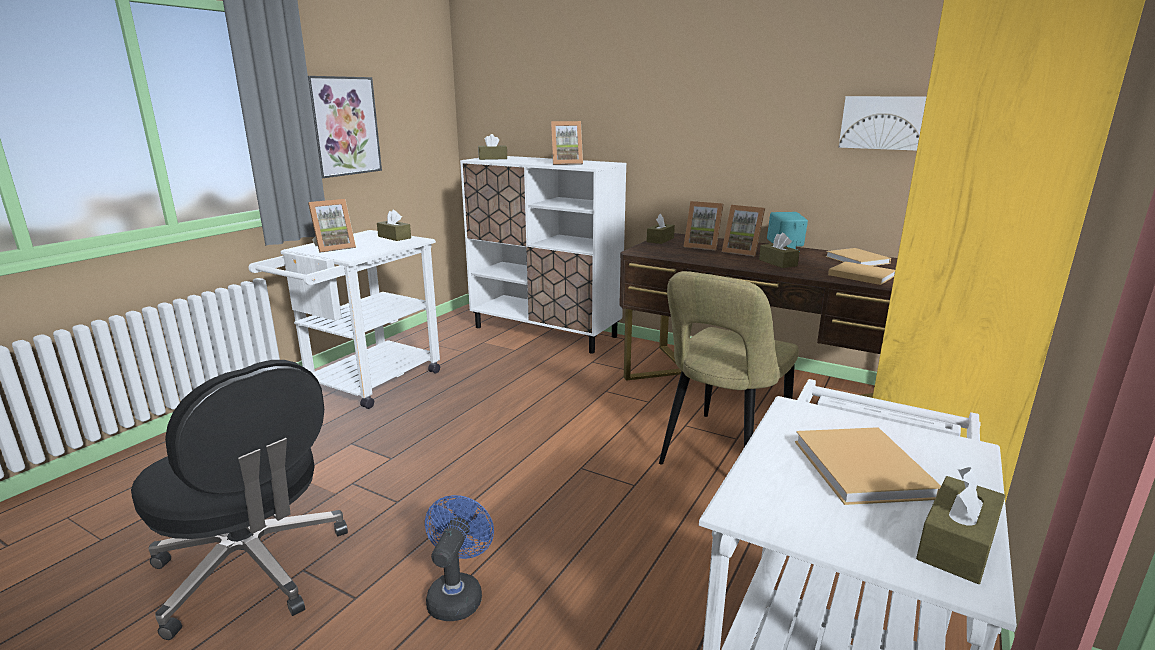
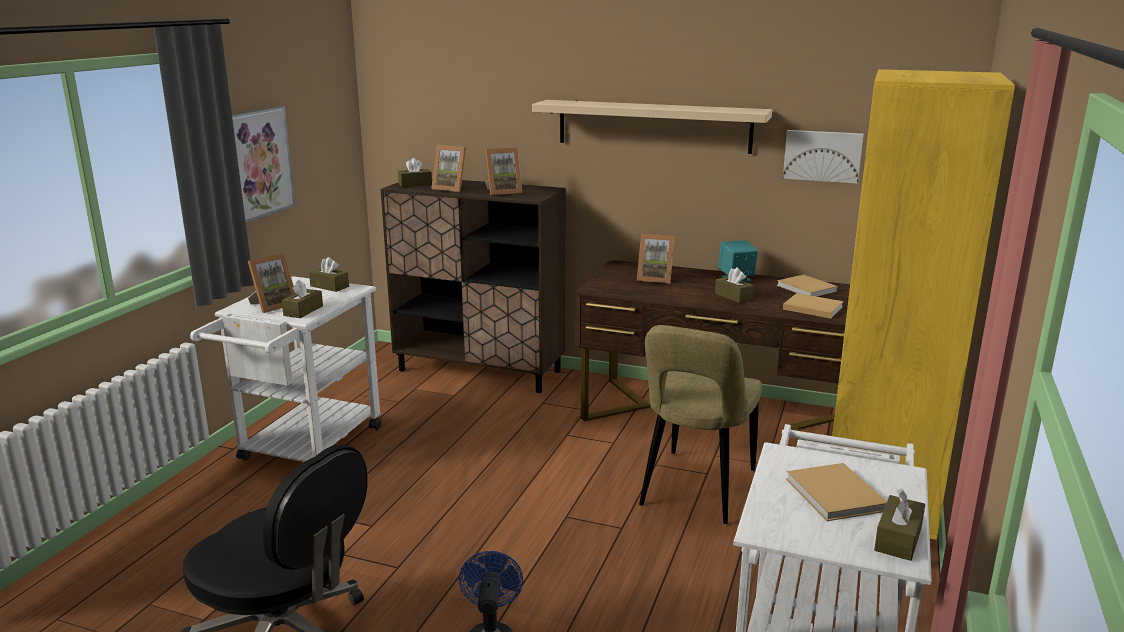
camera: 10 degrees left, 0 degrees up
white cabinet [460,156,626,354] -> brown cabinet [381,178,566,393]
brown tissue box [647,213,675,244] -> brown tissue box moved to [282,279,323,318]
picture frame [722,205,765,257] -> picture frame moved to [431,145,466,192]
none -> beige shelf [532,100,772,154]

